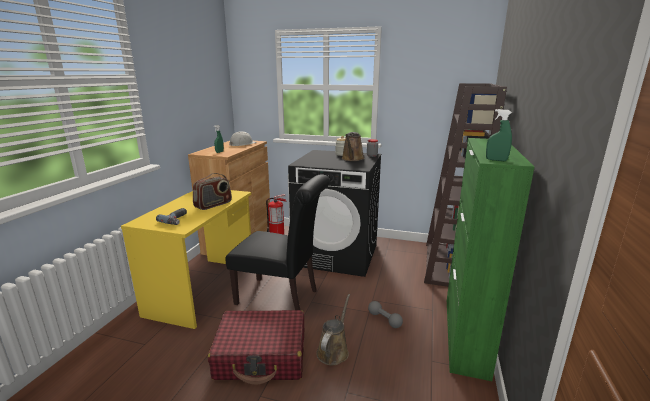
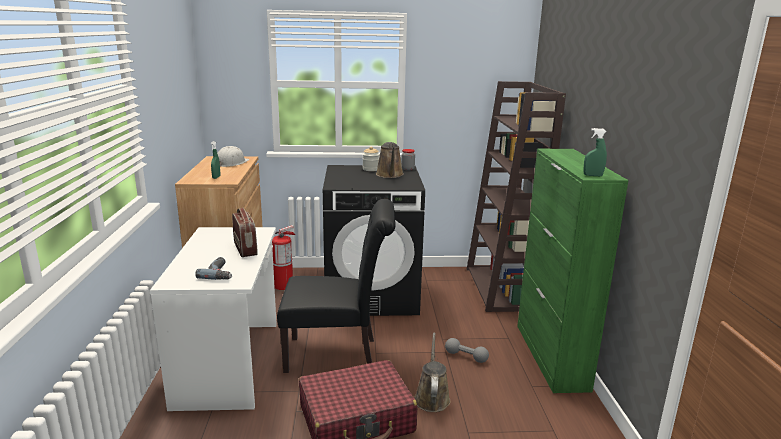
camera: 20 degrees left, 0 degrees up
yellow desk [121,190,251,329] -> white desk [150,227,277,411]
radio [193,173,232,210] -> radio turned 45 degrees counterclockwise [232,207,258,257]

